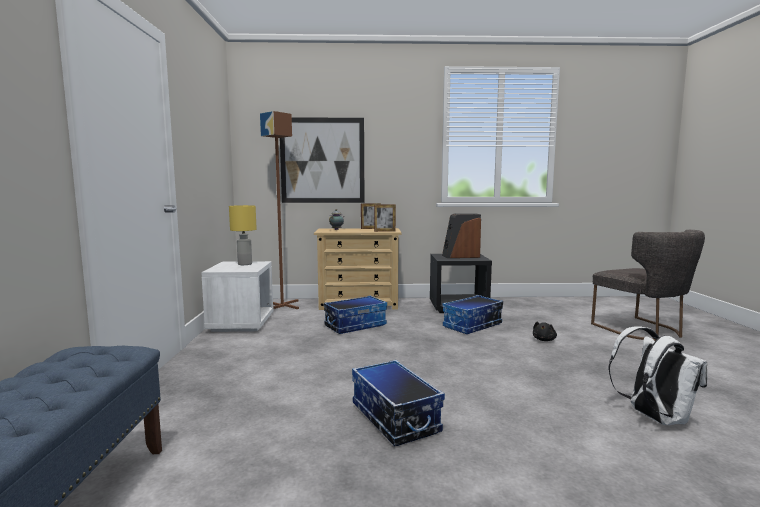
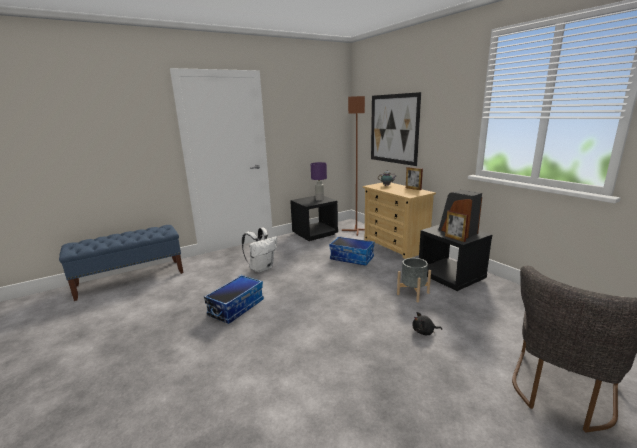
camera: 60 degrees right, 10 degrees up
white nightstand [201,261,274,332] -> black nightstand [290,196,338,241]
yellow table lamp [229,205,257,265] -> purple table lamp [311,162,327,201]
picture frame [374,204,396,232] -> picture frame moved to [445,210,469,242]
storage box [442,295,503,334] -> grey planter [397,258,431,303]
white backpack [608,326,707,425] -> white backpack moved to [242,228,277,273]

